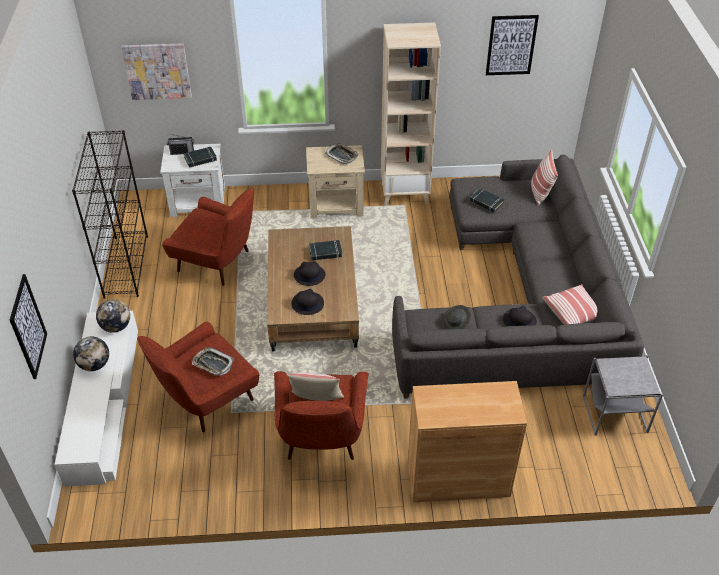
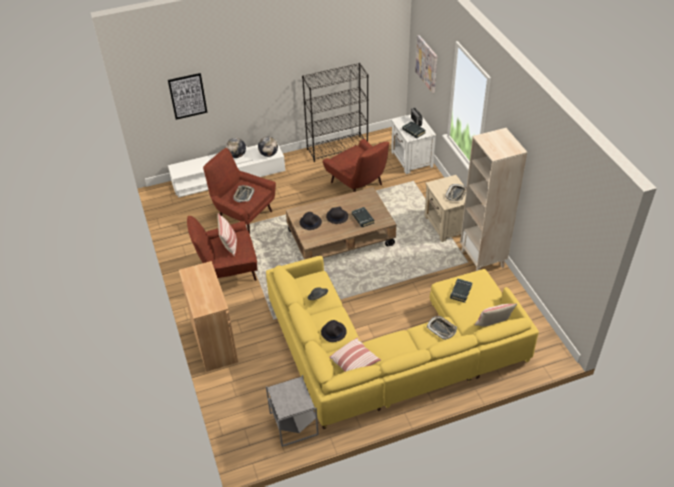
camera: 75 degrees right, 0 degrees up
red armchair [162,188,254,286] -> red armchair turned 45 degrees counterclockwise [323,139,389,192]
grey sofa [392,154,644,399] -> yellow sofa [266,256,539,429]
picture [486,15,539,75] -> none
none -> tray [427,316,457,340]

